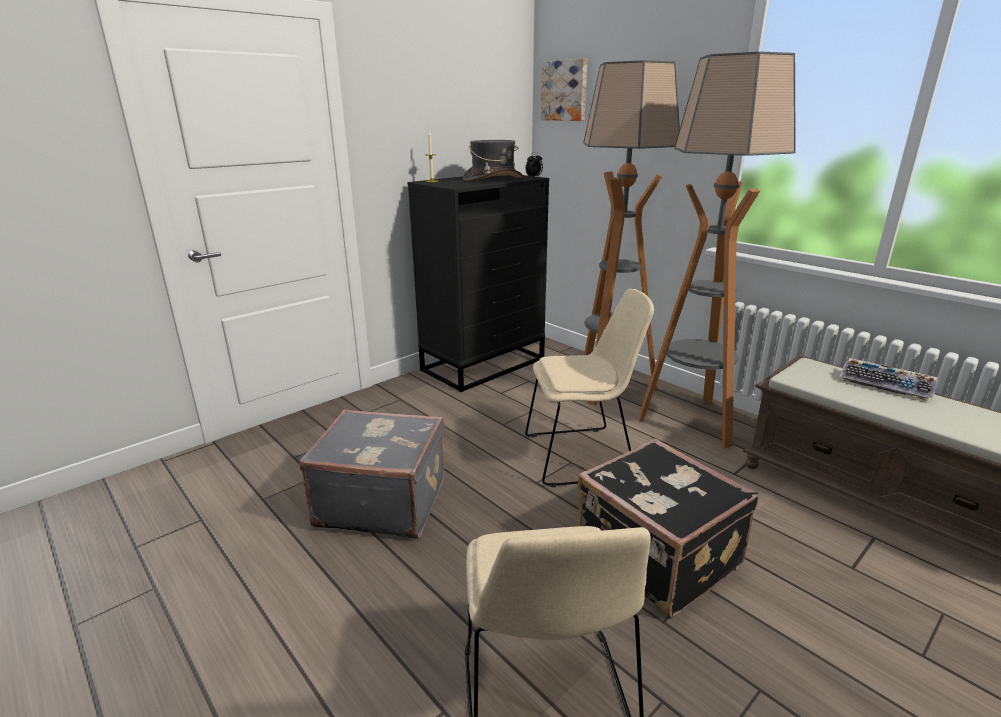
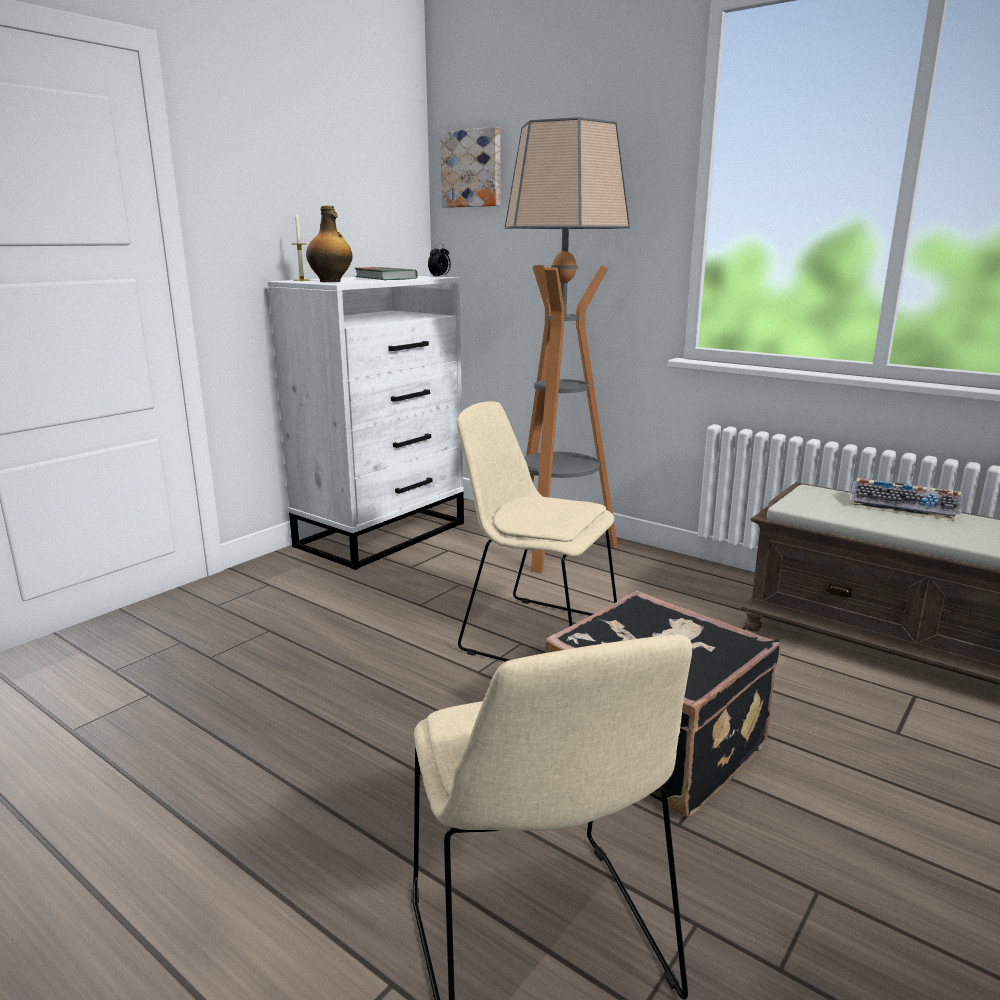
camera: 10 degrees left, 5 degrees down
grey suitcase [300,409,445,539] -> none
black dresser [408,175,549,392] -> white dresser [268,276,464,570]
grey hat [463,140,523,182] -> book [354,267,418,280]
beige chair [525,289,654,487] -> beige chair turned 135 degrees counterclockwise [457,401,617,662]
floor lamp [638,51,796,448] -> none
none -> bottle [306,206,352,282]

